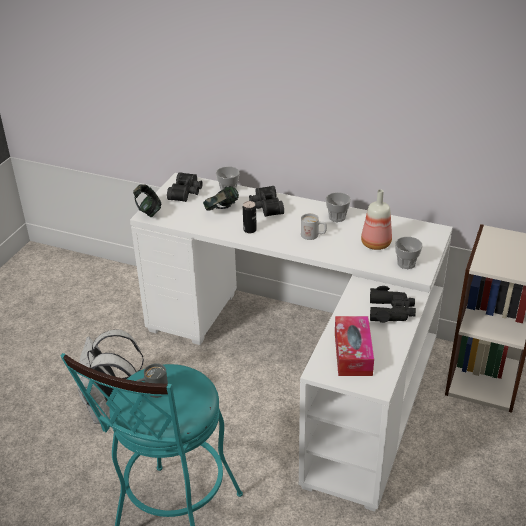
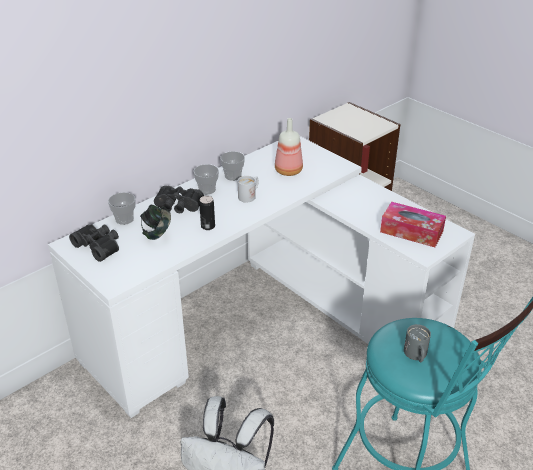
camera: 65 degrees left, 0 degrees up
headphones [133,184,161,217] -> none
black binoculars [370,286,416,323] -> none
cup [395,237,423,269] -> cup moved to [193,164,219,194]

